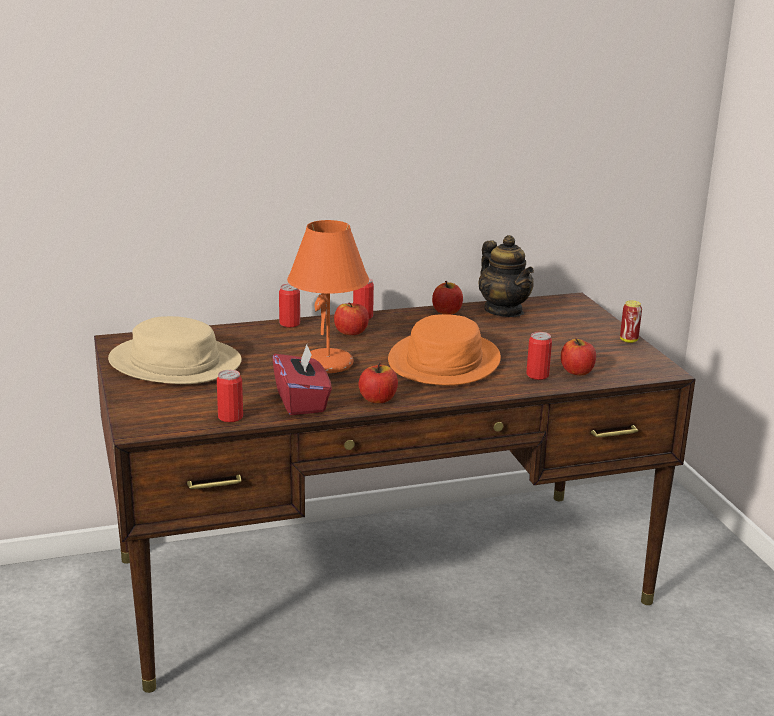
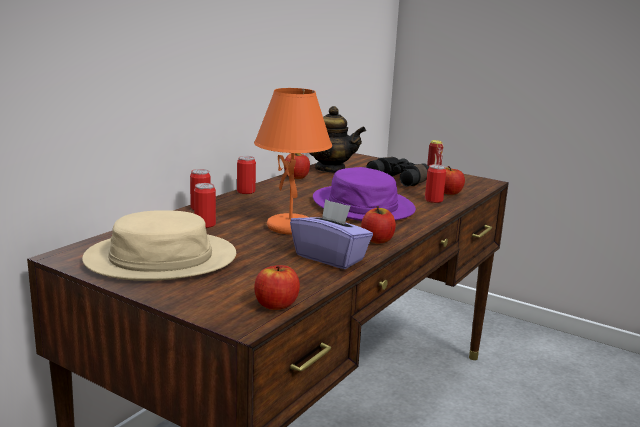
camera: 40 degrees left, 5 degrees down
can [217,370,243,422] -> can moved to [194,183,216,228]
red tissue box [272,344,332,415] -> purple tissue box [290,199,373,269]
apple [334,302,369,335] -> apple moved to [254,265,300,310]
orange hat [388,314,501,386] -> purple hat [313,167,416,221]
none -> black binoculars [366,157,429,186]

